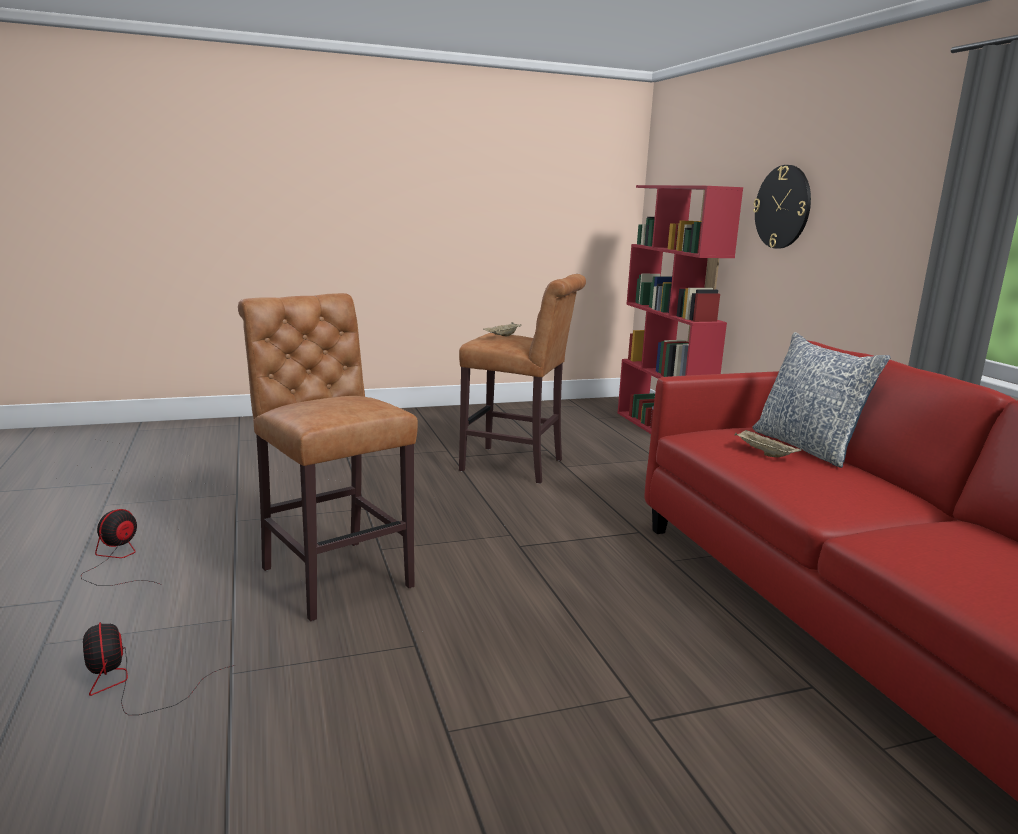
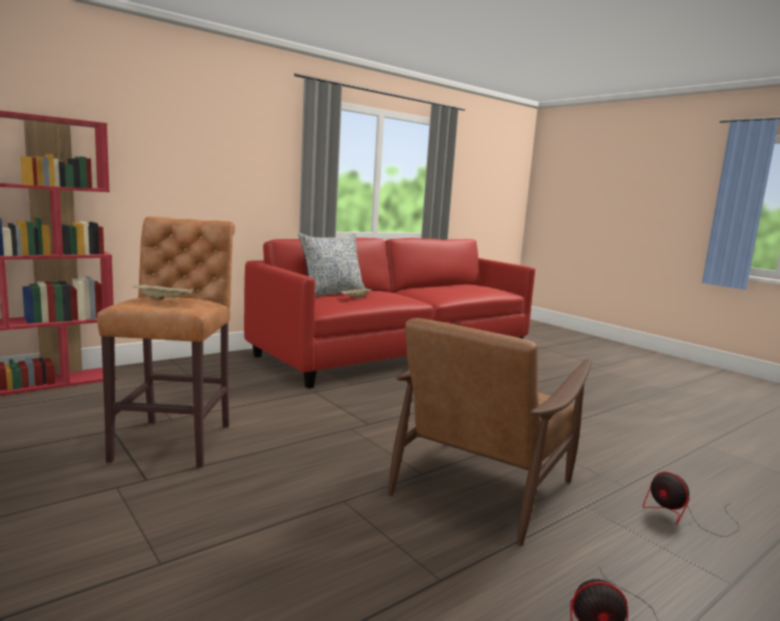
camera: 110 degrees left, 5 degrees down
fan [83,622,235,715] -> fan turned 105 degrees clockwise [643,472,739,537]
brown stool [238,293,418,621] -> brown armchair [388,318,592,546]
wall clock [753,165,811,249] -> none

